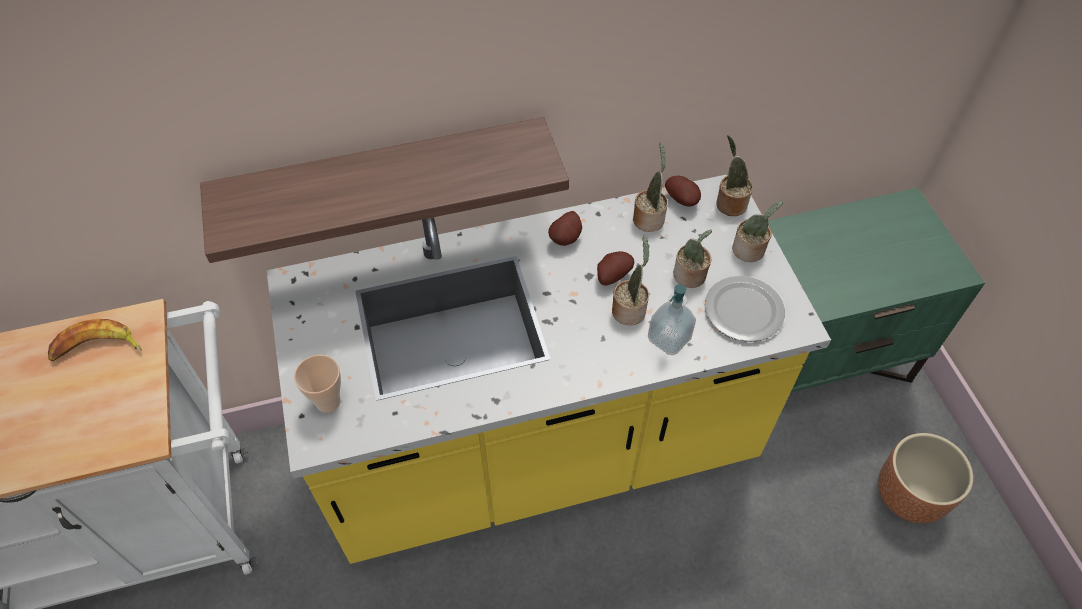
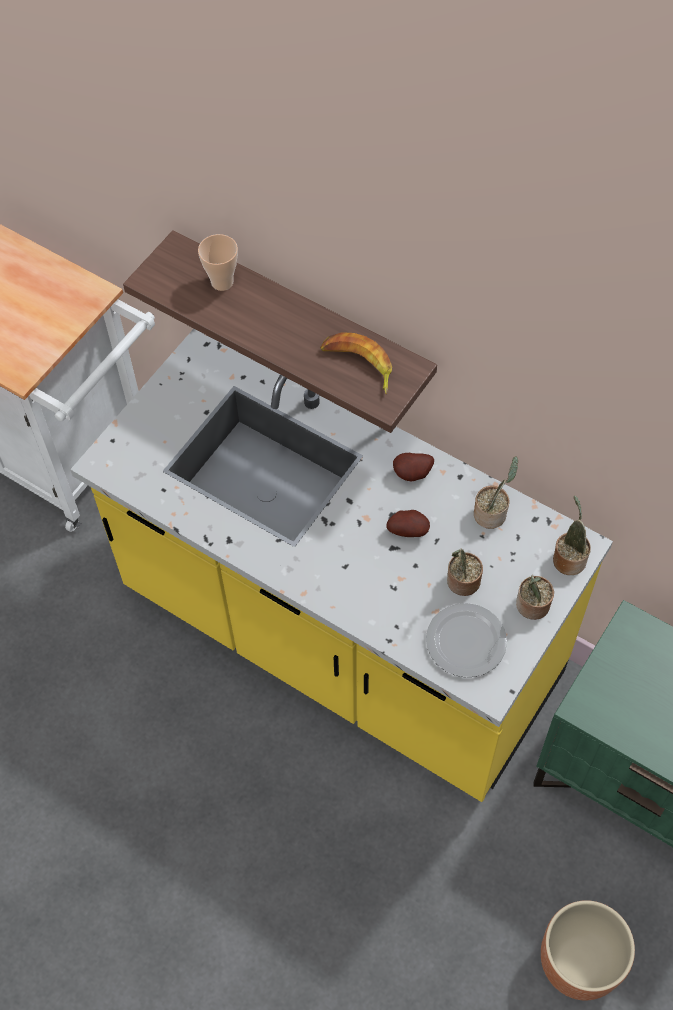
camera: 50 degrees right, 5 degrees up
banana [48,319,142,361] -> banana moved to [320,332,392,394]
cup [294,355,341,413] -> cup moved to [198,234,238,291]
potted plant [612,235,650,325] -> none
soap dispenser [648,284,696,355] -> none
potato [665,176,701,207] -> none

